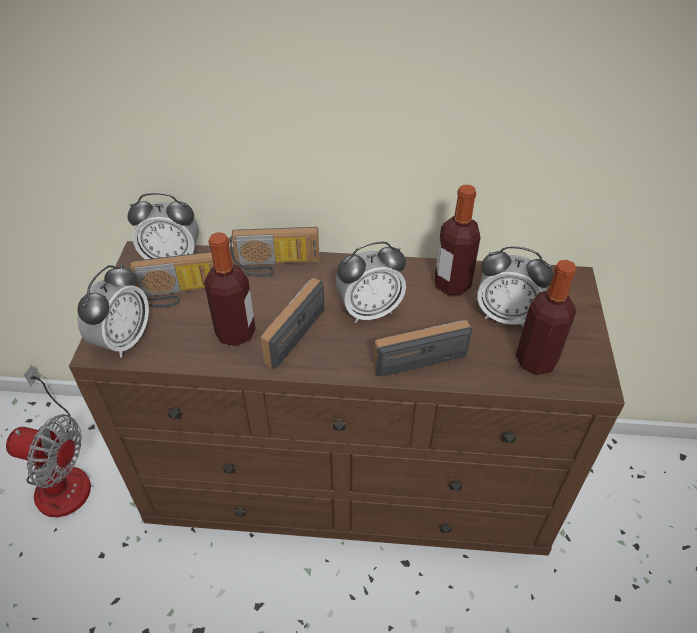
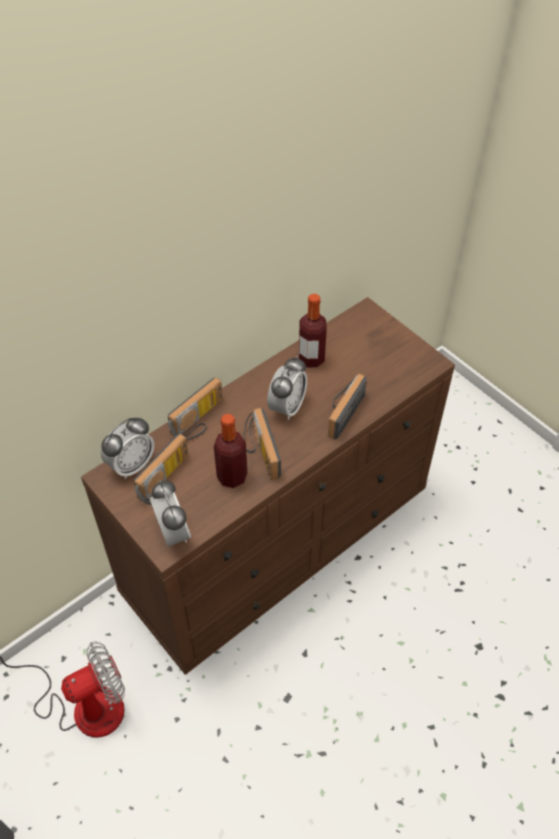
camera: 45 degrees left, 5 degrees up
alarm clock [477,246,553,327] -> none
bottle [516,260,577,375] -> none

